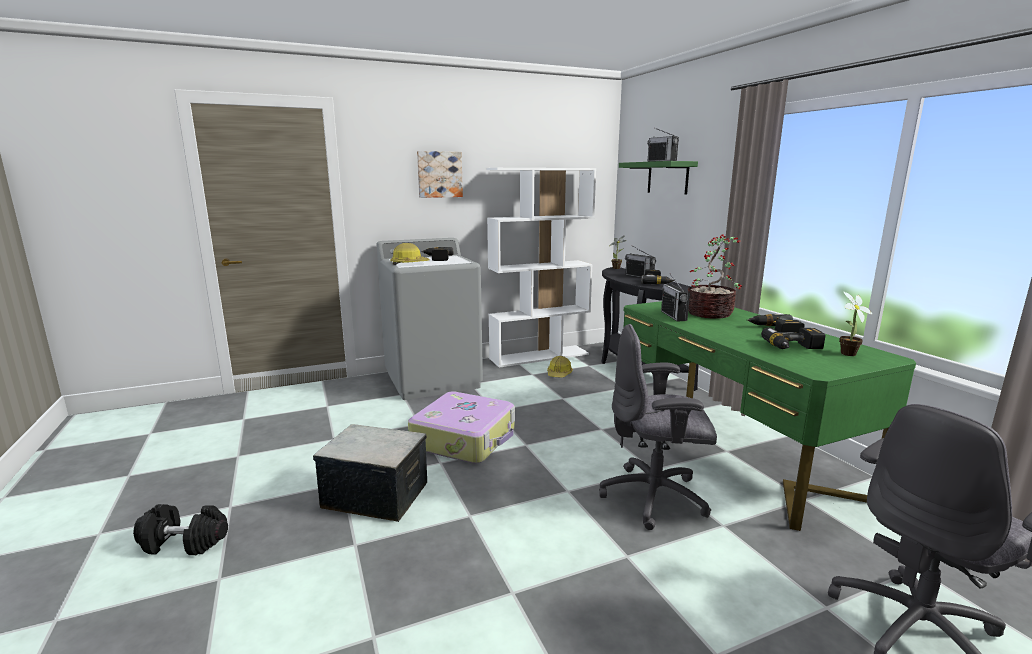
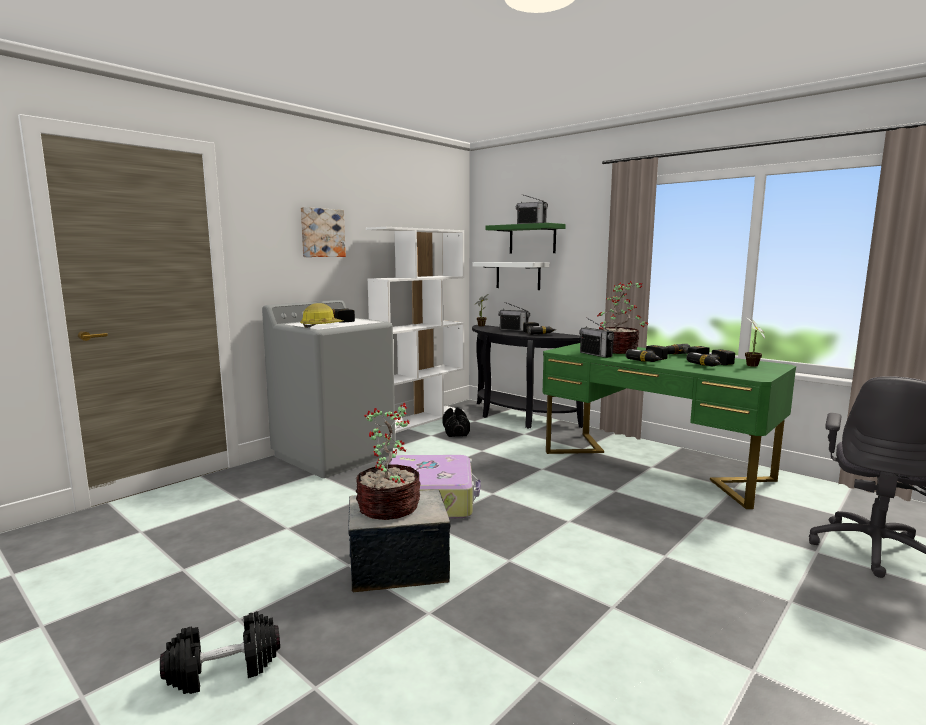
camera: 25 degrees left, 5 degrees down
hard hat [547,356,573,378] -> black dumbbell [443,408,470,437]
grey office chair [599,324,717,530] -> none
none -> potted plant [356,402,421,520]
none -> white shelf [473,262,549,290]
none -> power drill [626,345,668,362]

